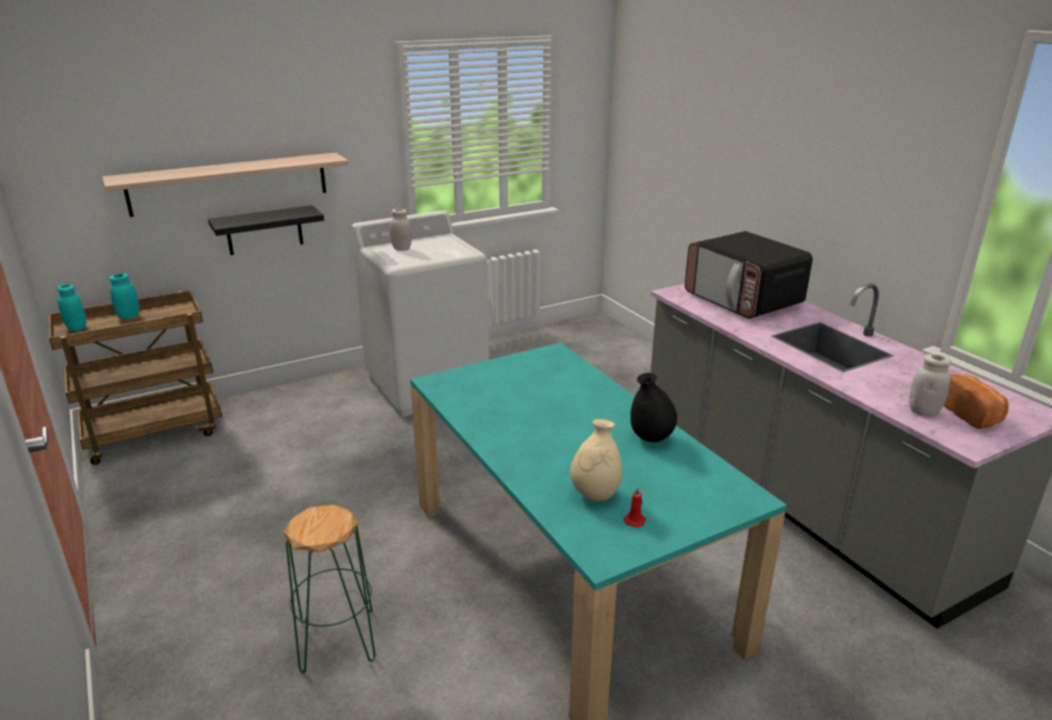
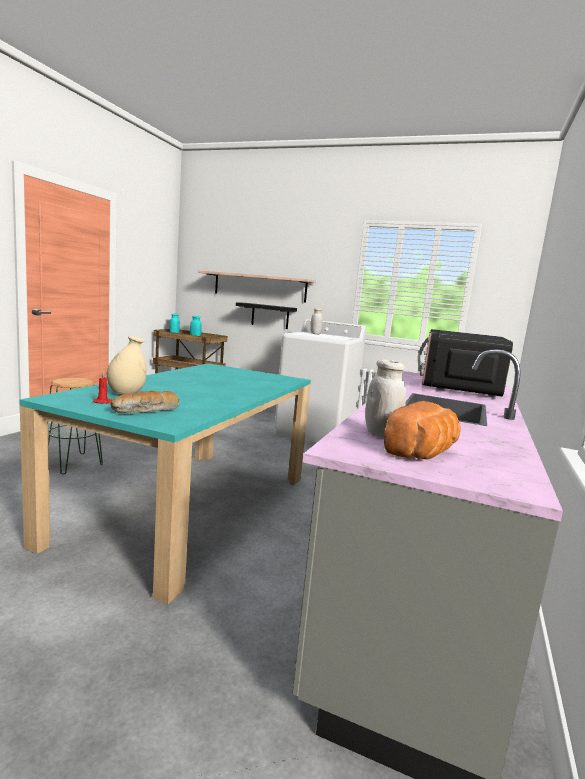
camera: 50 degrees right, 15 degrees down
black vase [630,373,677,442] -> none
none -> bread [110,391,180,413]

